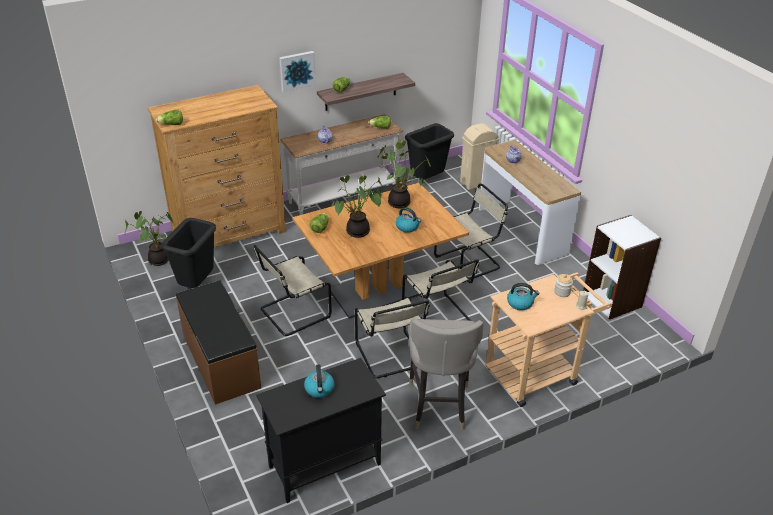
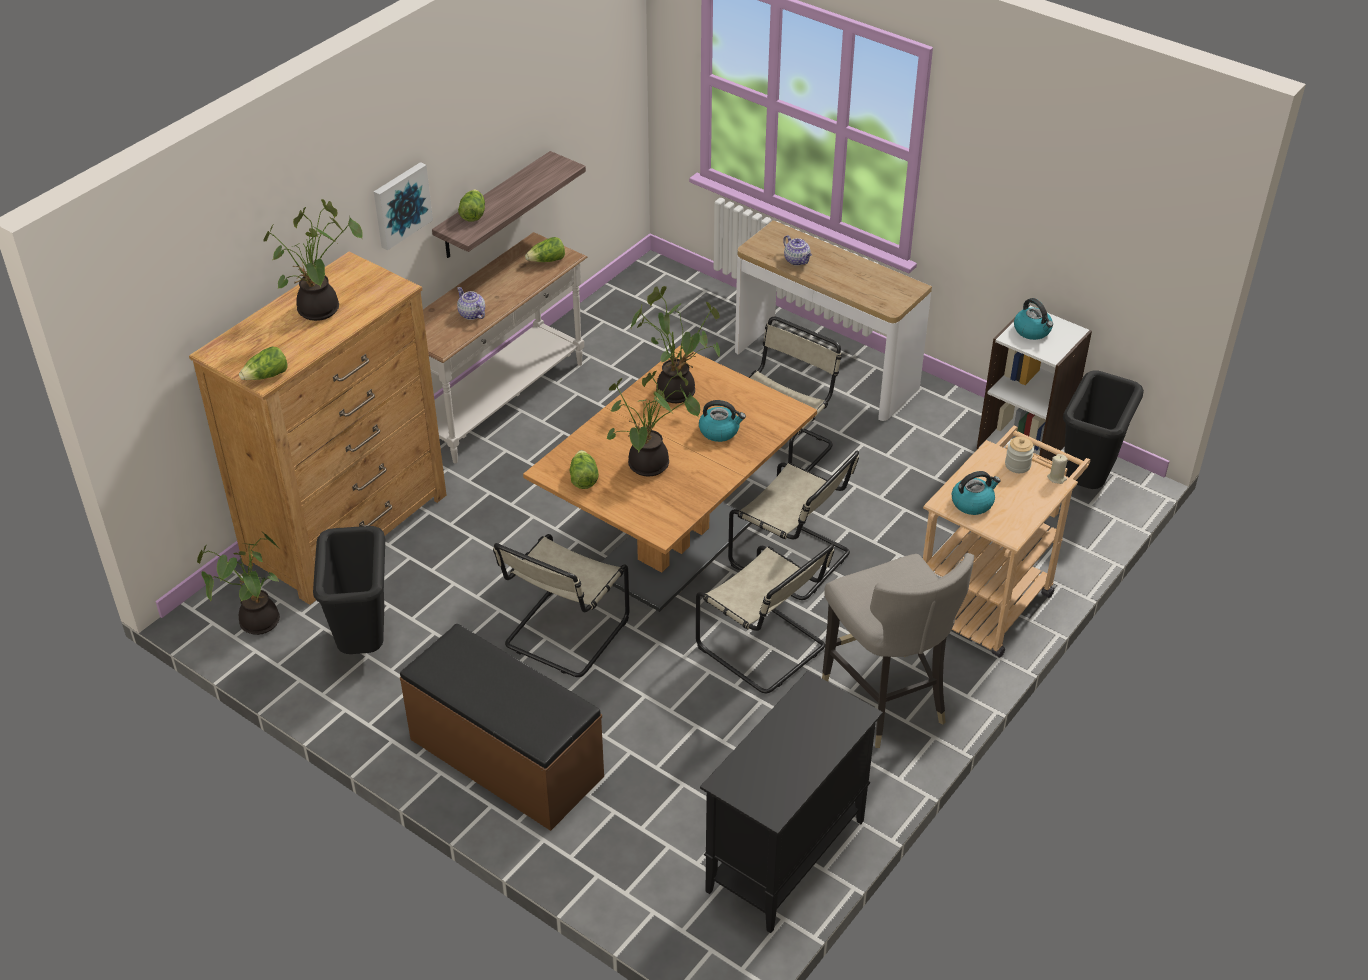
camera: 25 degrees left, 5 degrees up
kettle [304,364,335,398] -> kettle moved to [1014,298,1053,340]
black trash can [405,123,454,180] -> black trash can moved to [1063,370,1144,489]
beige trash can [460,123,499,190] -> none
none -> potted plant [263,199,363,321]

